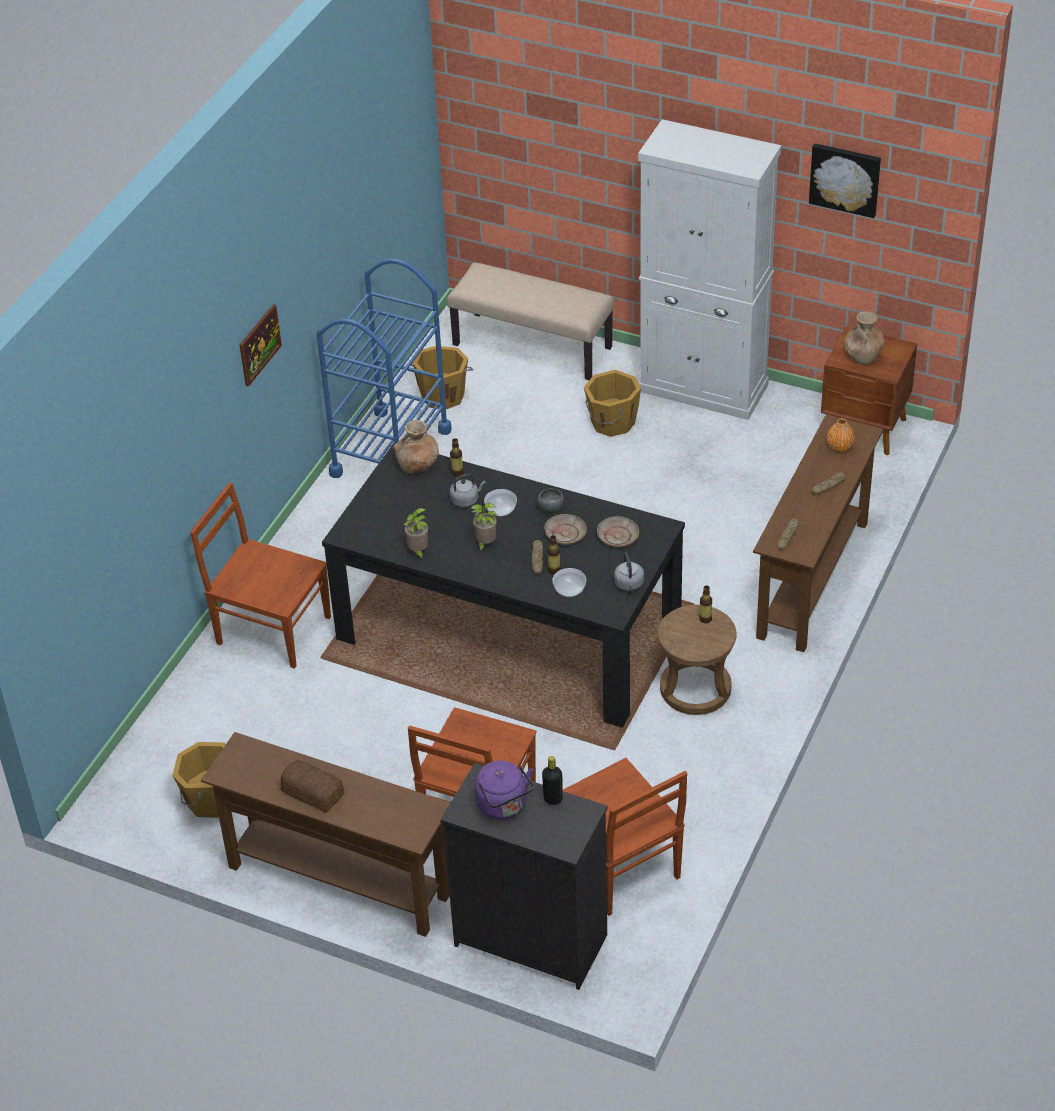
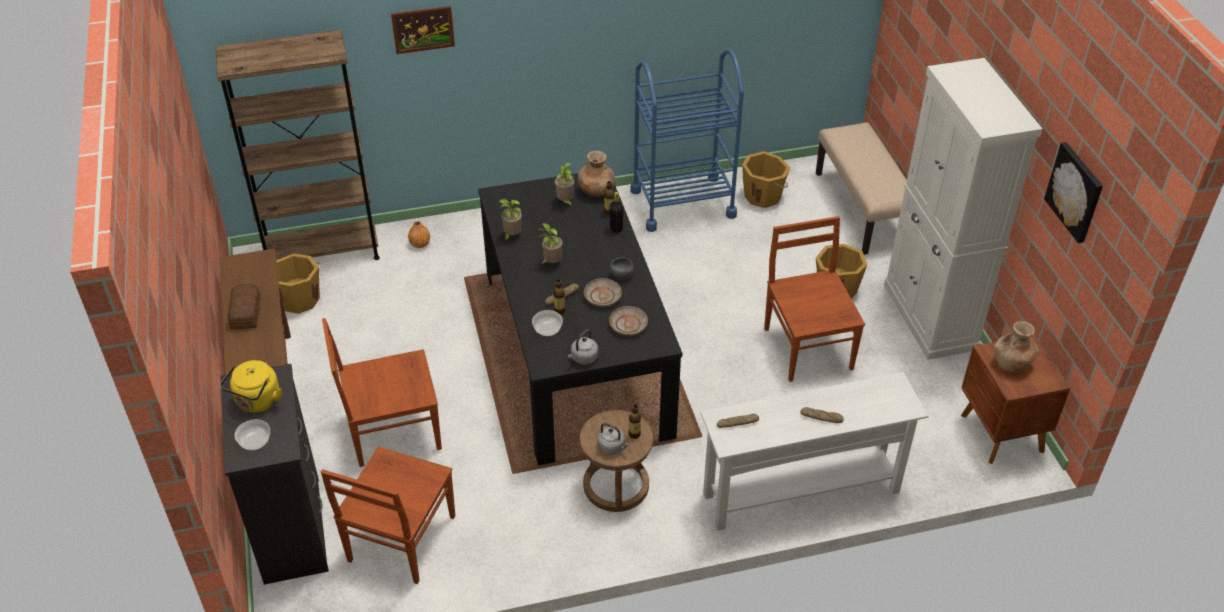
camera: 50 degrees right, 0 degrees up
brown chair [190,482,331,669] -> brown chair moved to [764,216,865,382]
picture [240,304,282,387] -> picture moved to [391,6,455,54]
grey kettle [450,474,486,507] -> grey kettle moved to [597,423,630,455]
purple kettle [475,761,534,820] -> yellow kettle [220,360,282,413]
bowl [484,489,517,517] -> bowl moved to [235,419,270,450]
black bottle [542,756,563,805] -> black bottle moved to [610,192,623,233]
brown console table [753,414,883,652] -> white console table [700,372,929,531]
orange vase [827,418,855,452] -> orange vase moved to [408,221,430,248]
none -> brown bookcase [216,30,380,260]
none -> potted plant [555,163,574,208]

